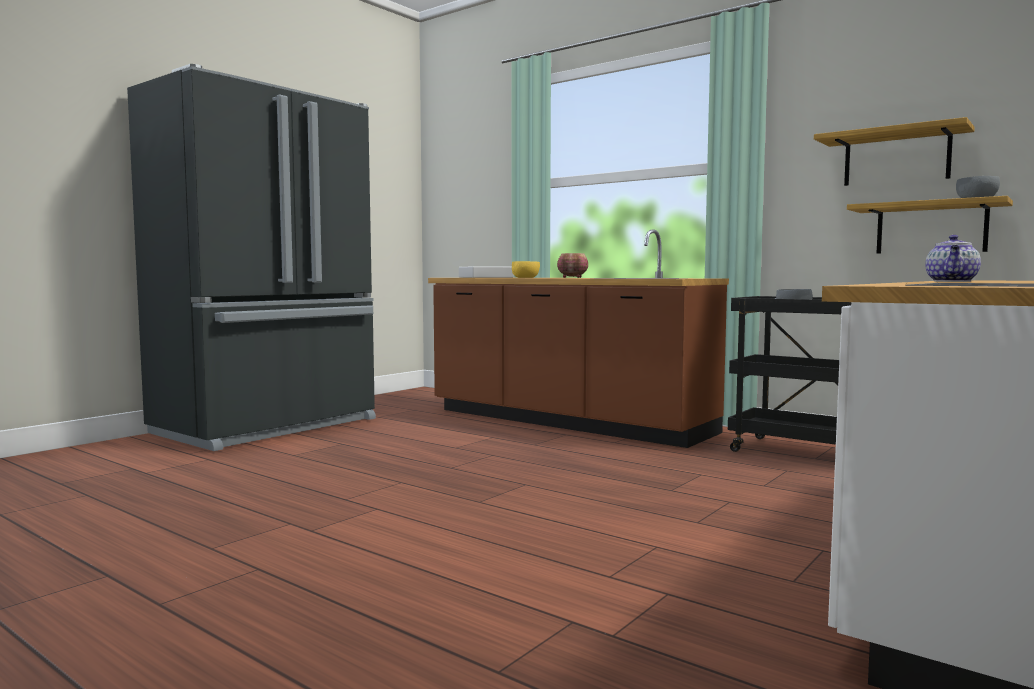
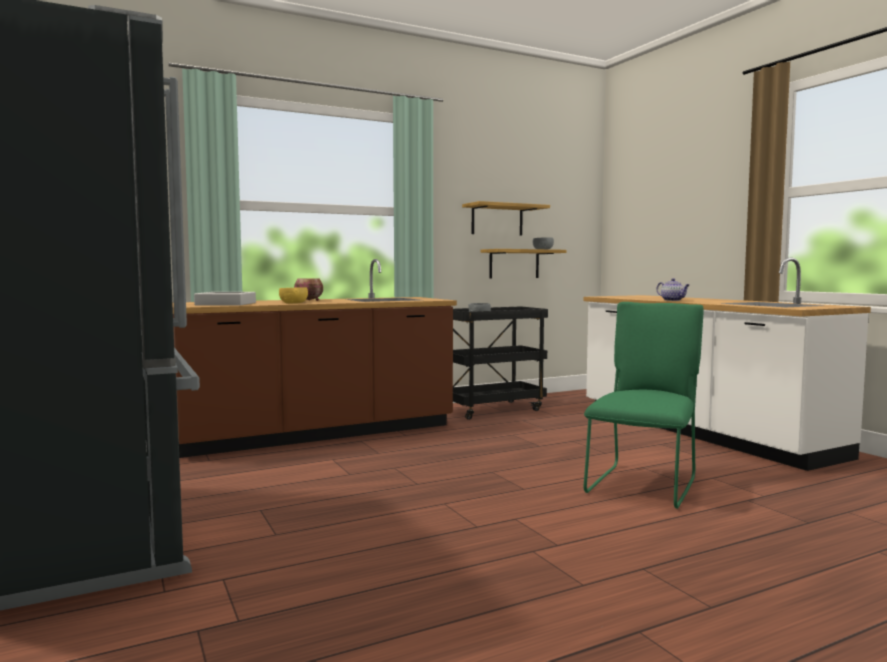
camera: 65 degrees left, 0 degrees up
none -> green chair [584,302,704,509]

